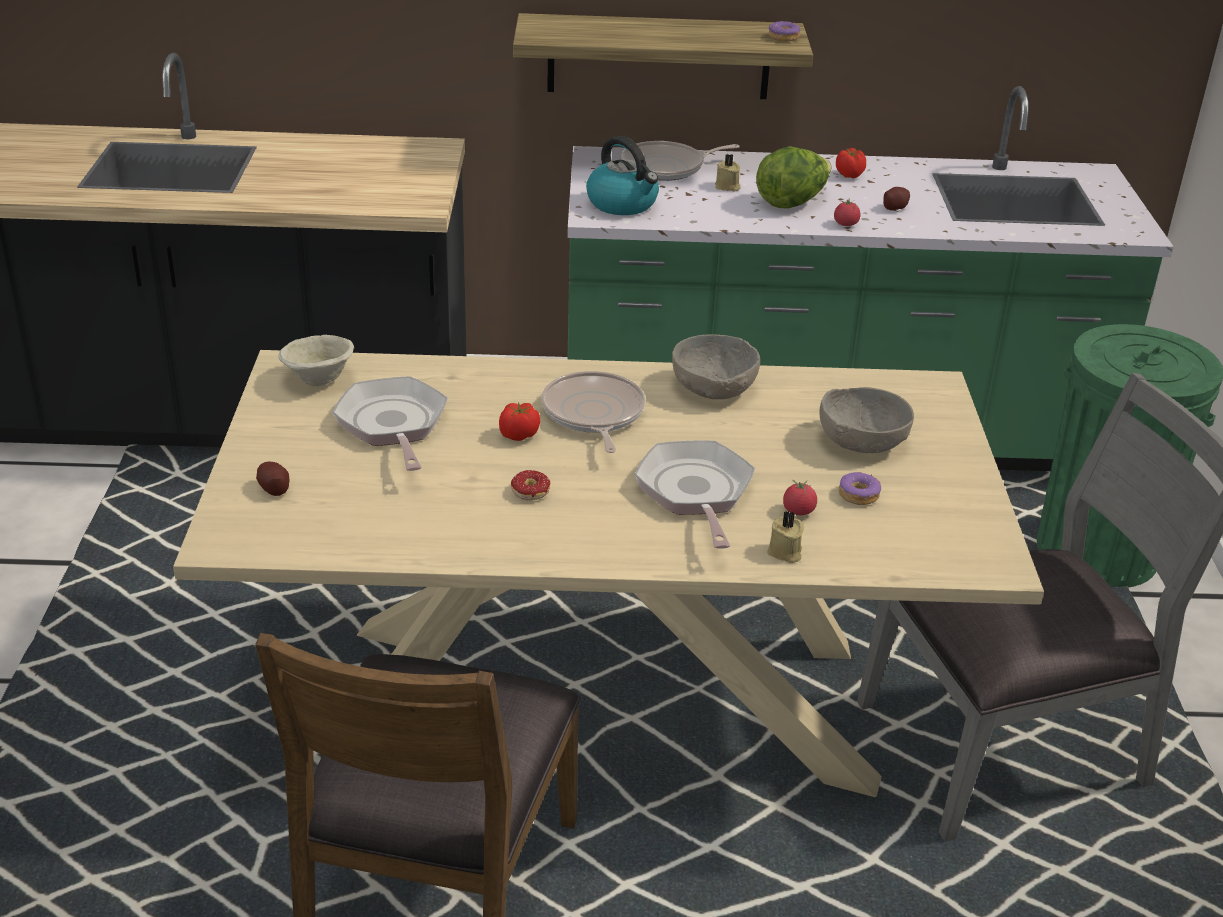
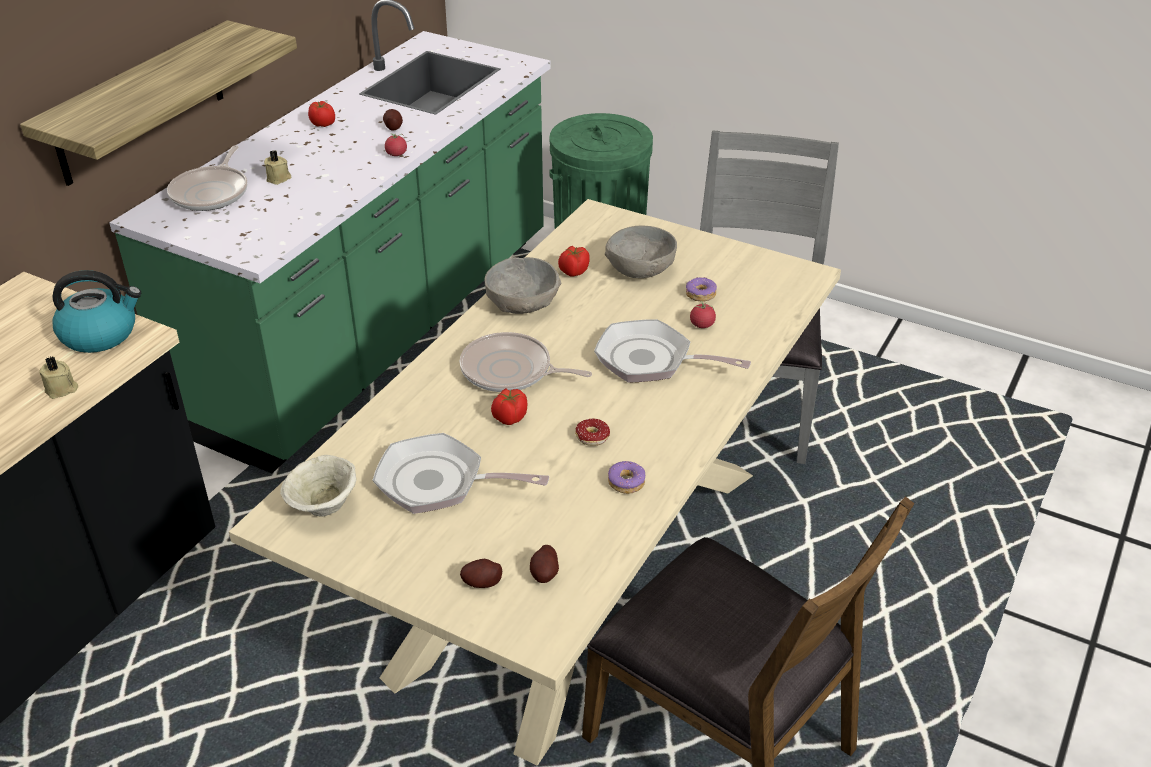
camera: 60 degrees left, 5 degrees up
kettle [586,136,659,215] -> kettle moved to [53,270,141,353]
lettuce [756,146,831,209] -> none
beige candle [767,511,804,563] -> beige candle moved to [39,356,78,399]
donut [769,21,801,42] -> donut moved to [608,461,645,494]
none -> potato [530,545,559,583]
none -> tomato [558,246,590,277]

